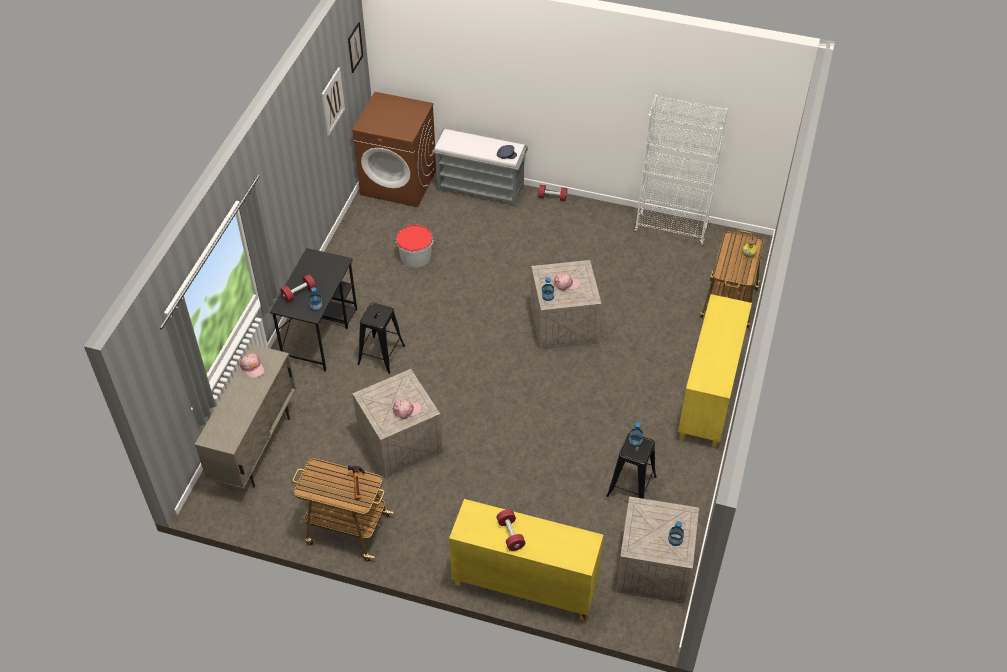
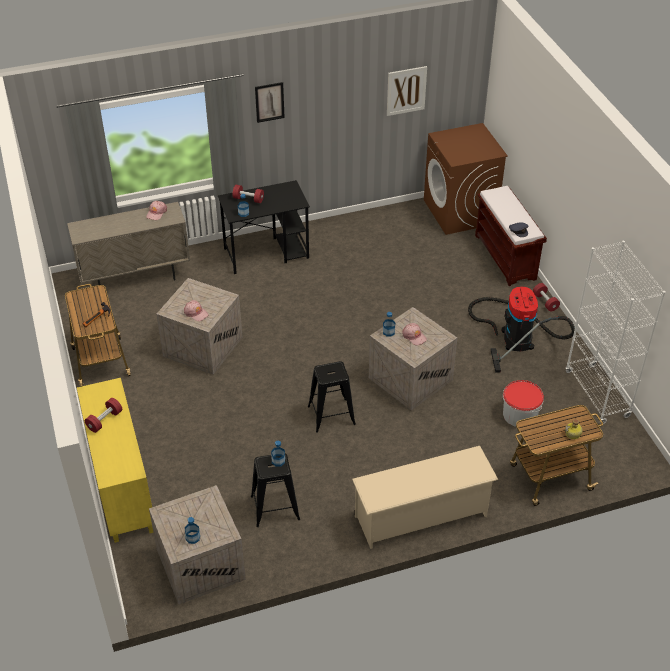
camera: 55 degrees right, 5 degrees down
picture [348,22,363,73] -> picture moved to [255,82,285,123]
black stool [358,302,405,374] -> black stool moved to [308,361,356,433]
bucket [396,225,433,268] -> bucket moved to [503,380,544,427]
grey bench [432,129,528,207] -> brown bench [475,186,547,286]
yellow cabinet [678,294,752,448] -> beige shoe rack [352,446,498,549]
none -> vacuum cleaner [468,287,575,373]

